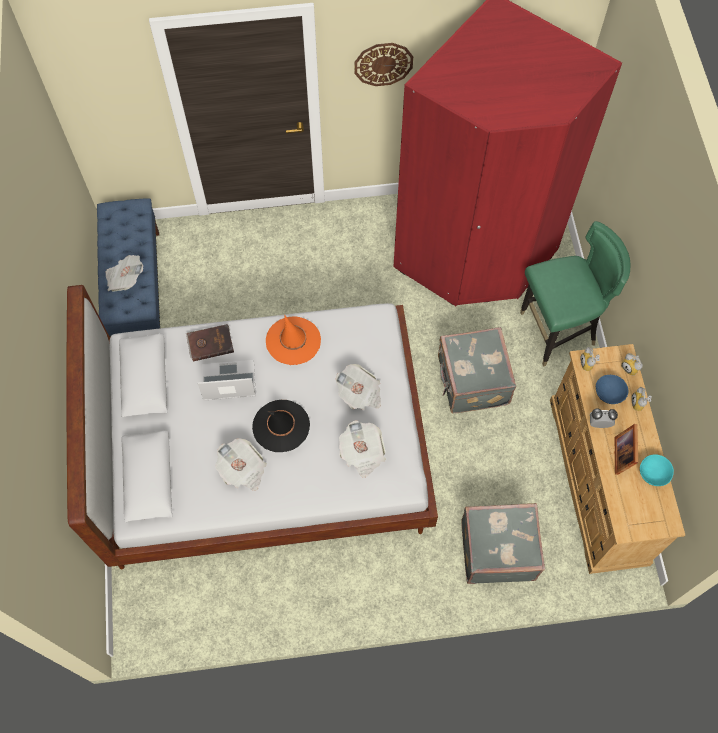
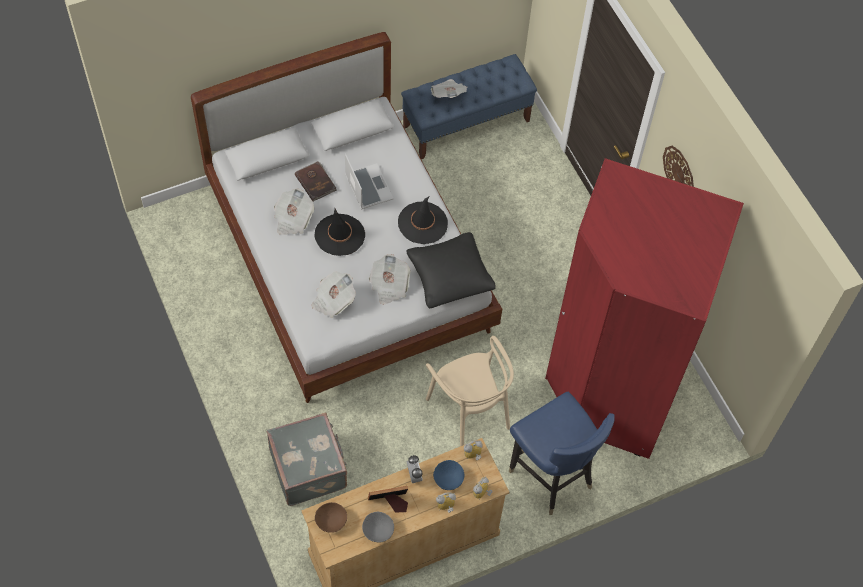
camera: 70 degrees right, 5 degrees down
brown book [186,324,234,361] -> brown book moved to [295,161,336,201]
orange hat [266,315,321,365] -> black hat [398,197,448,244]
grey suitcase [438,327,516,413] -> beige chair [426,336,514,446]
green chair [520,221,630,367] -> blue chair [509,391,615,515]
turquoise bowl [640,454,674,486] -> grey bowl [362,512,394,543]
none -> brown bowl [315,502,347,533]
none -> black pillow [406,232,496,308]

